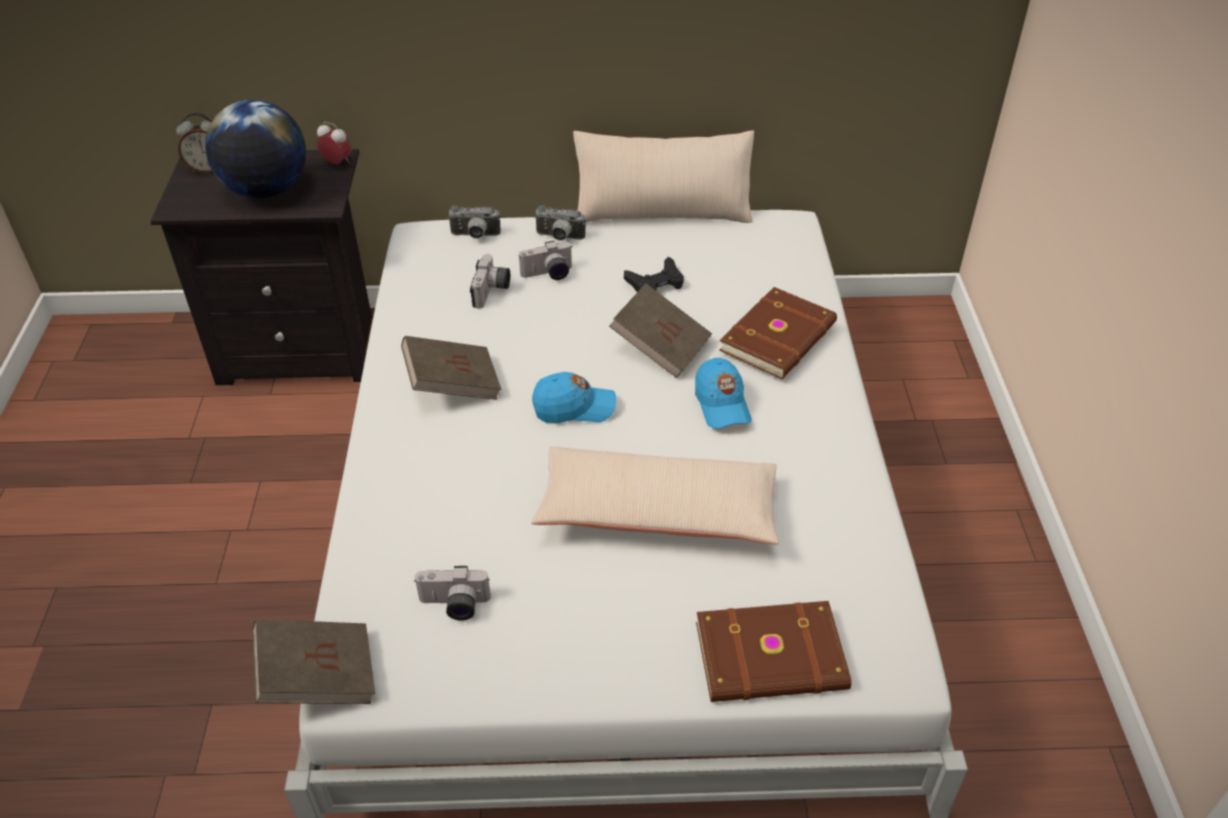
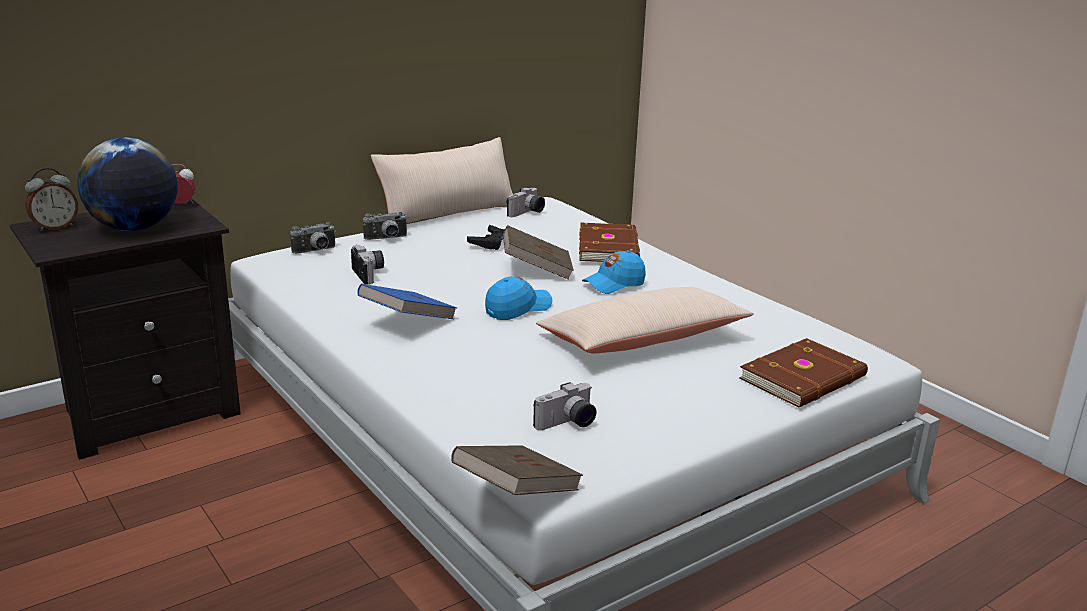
camera: 35 degrees left, 20 degrees down
brown book [401,336,501,400] -> blue book [358,284,457,319]
camera [519,241,573,280] -> camera moved to [506,187,545,217]
blue cap [695,358,752,429] -> blue cap turned 105 degrees clockwise [582,250,646,294]

